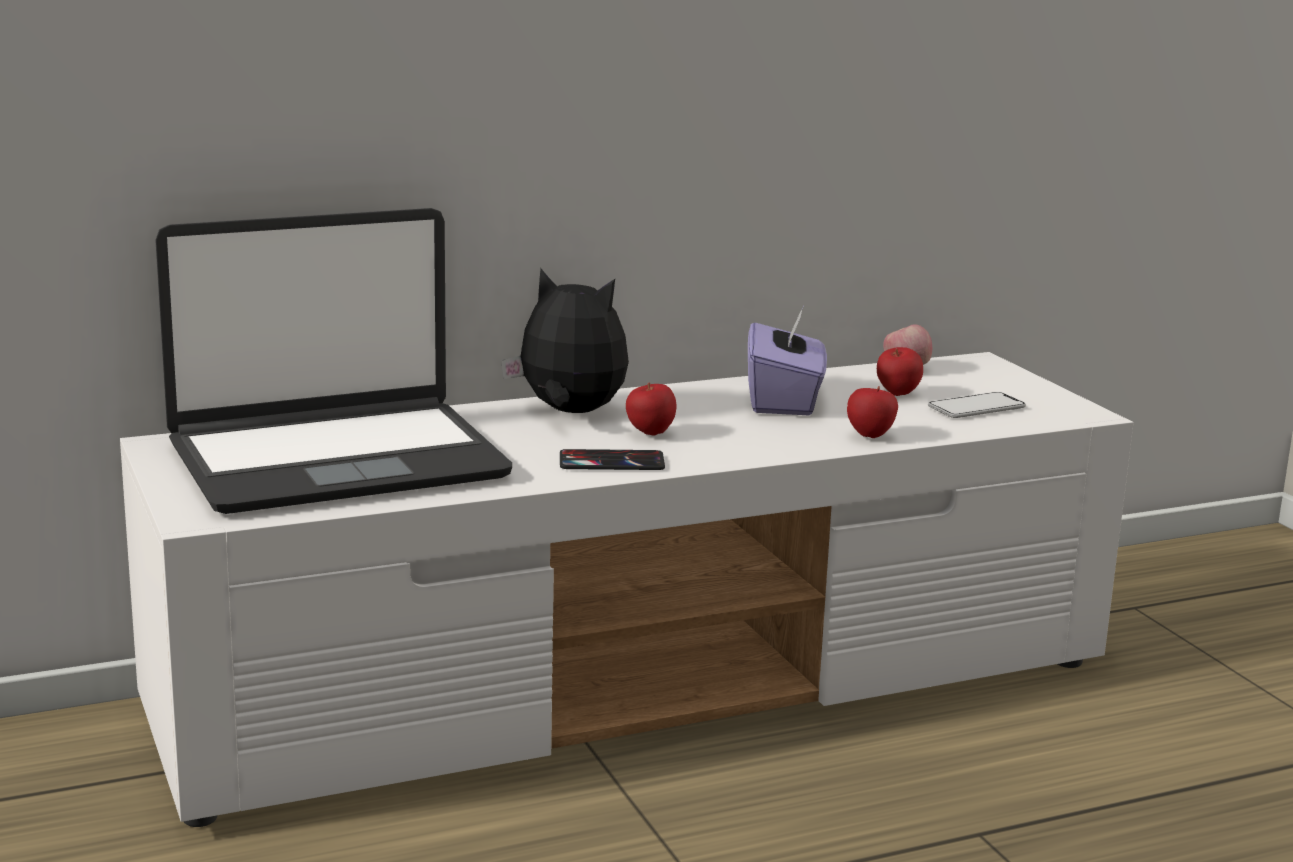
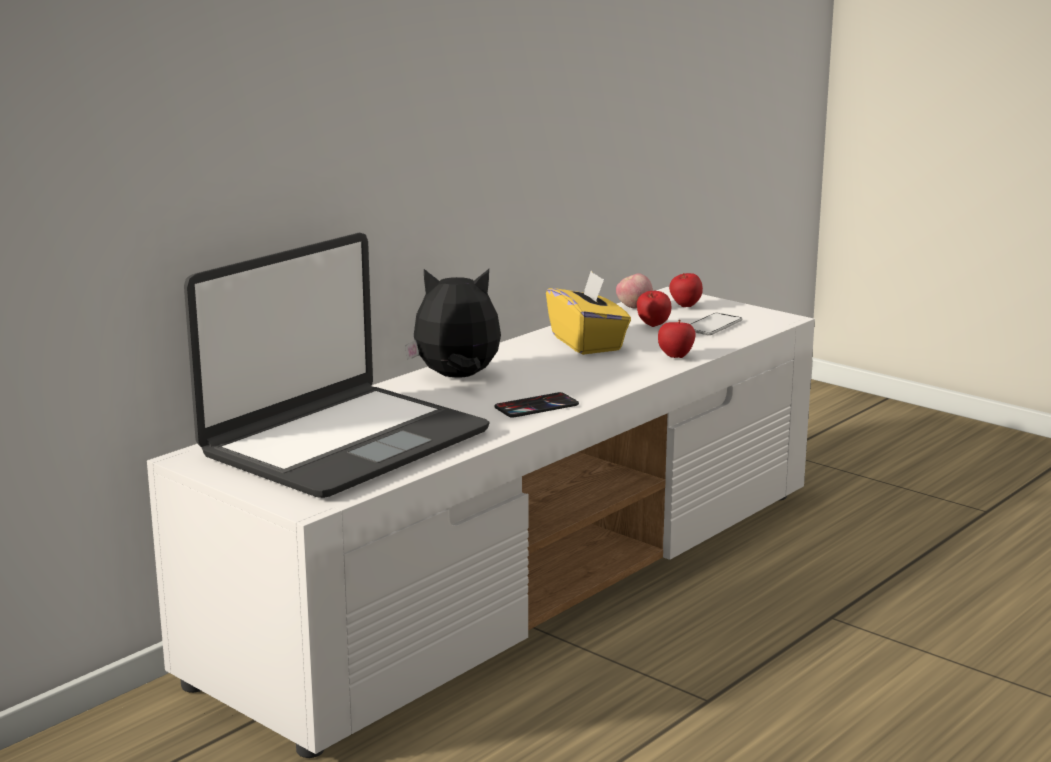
camera: 25 degrees left, 0 degrees up
apple [626,383,676,436] -> apple moved to [669,273,703,307]
purple tissue box [748,310,827,415] -> yellow tissue box [546,271,631,355]

